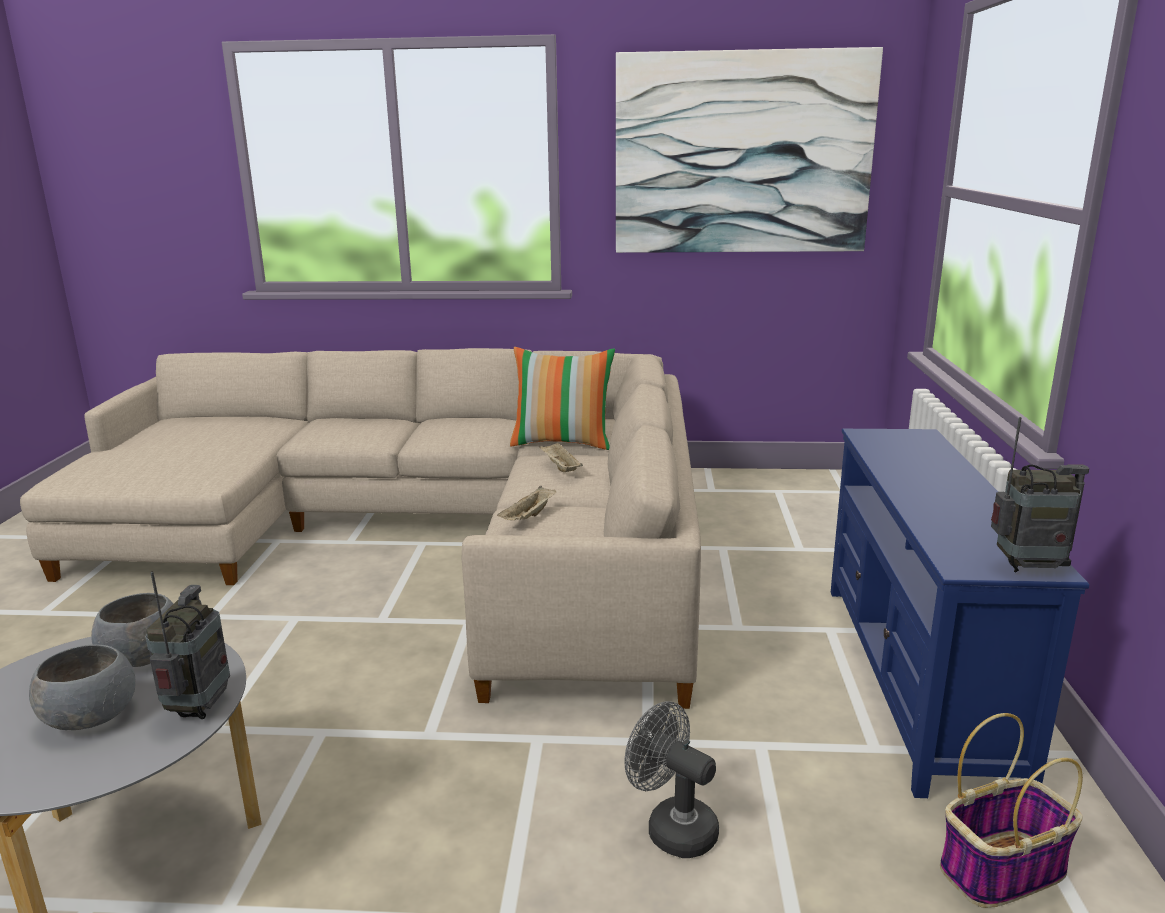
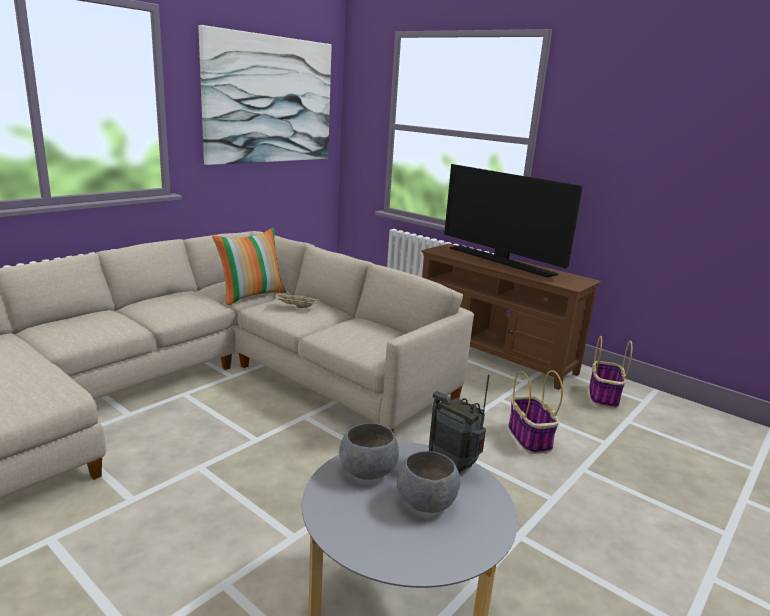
camera: 55 degrees left, 0 degrees up
beige tray [497,486,557,520] -> none
grey fan [625,701,719,858] -> basket [508,370,563,454]
blue tv stand [831,429,1089,798] -> brown tv stand [421,243,601,390]
radio [991,417,1089,572] -> none
none -> television [444,164,583,277]

